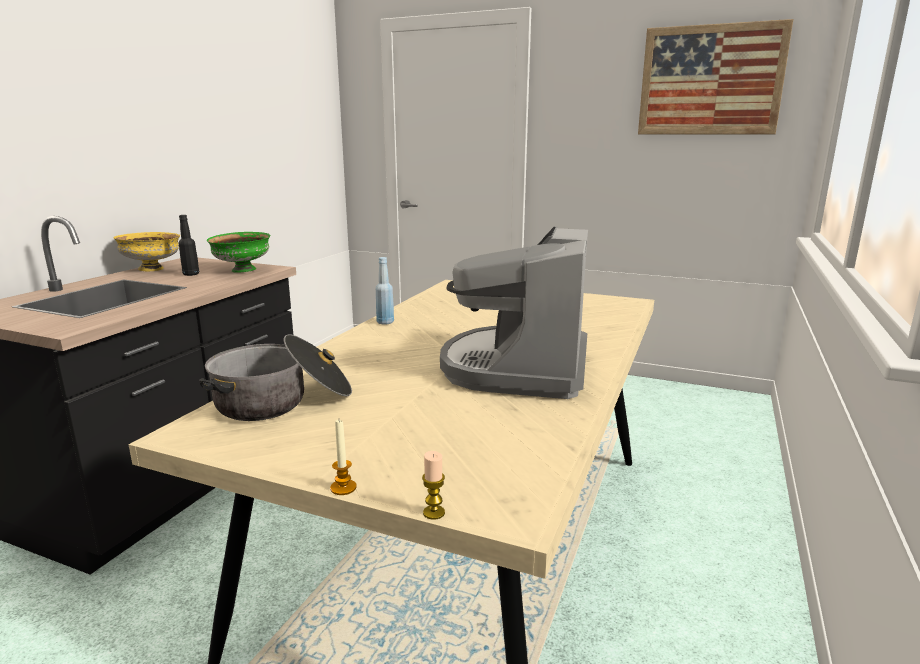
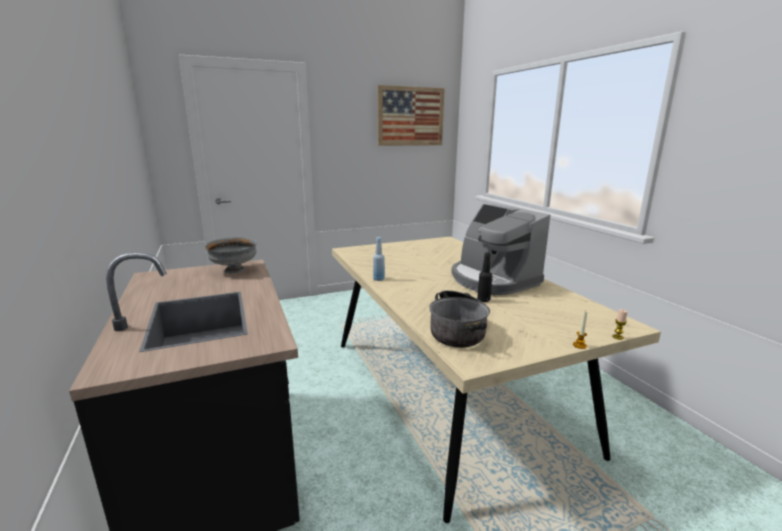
camera: 45 degrees left, 0 degrees up
yellow bowl [113,232,180,271] -> none
black bottle [179,215,199,276] -> black bottle moved to [477,252,492,302]
green bowl [207,232,271,273] -> grey bowl [205,237,257,273]

